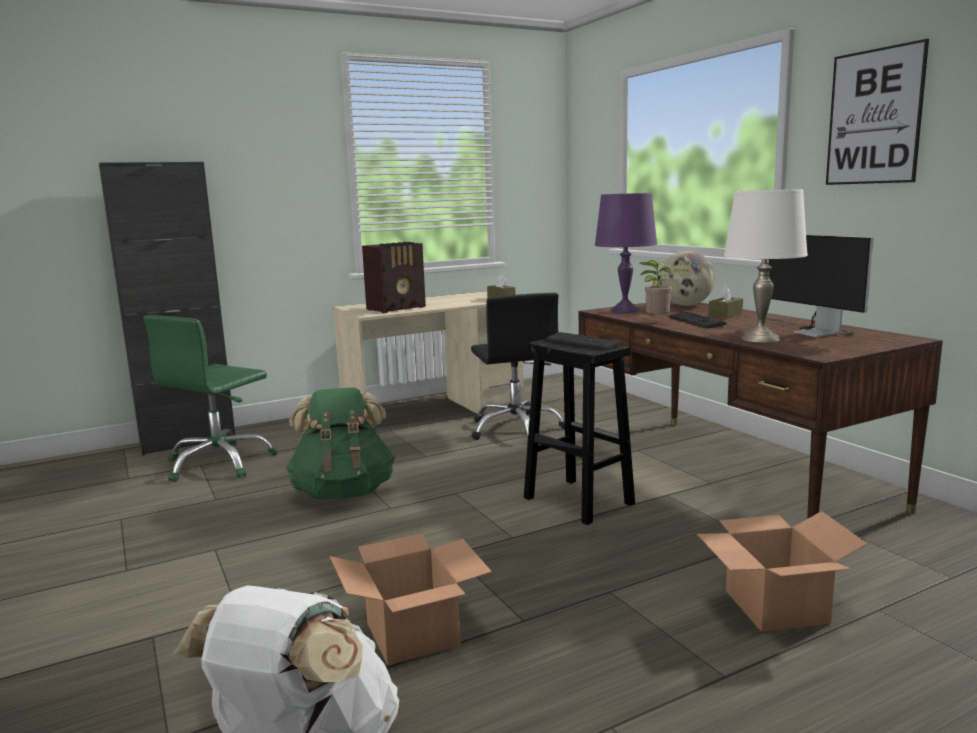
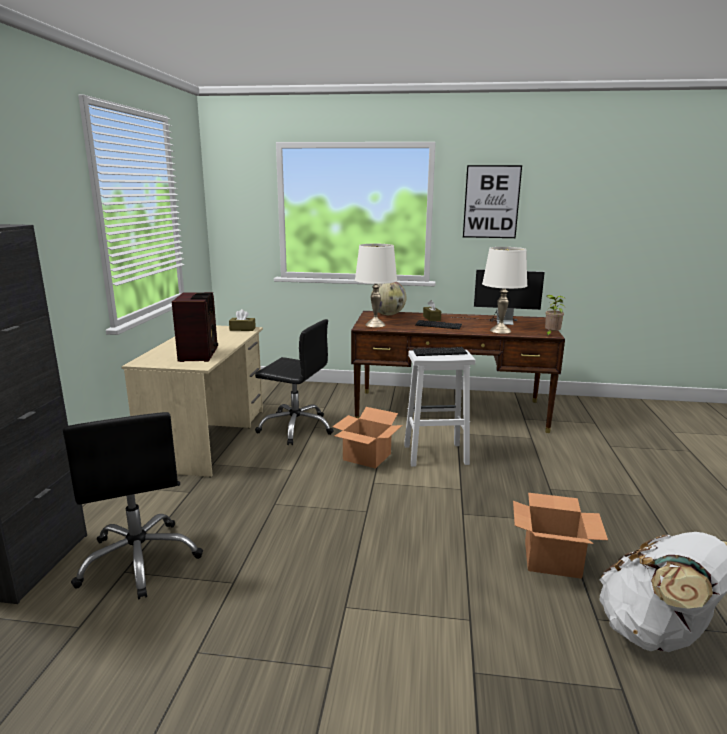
camera: 55 degrees left, 5 degrees up
green office chair [144,315,278,482] -> black office chair [63,412,203,599]
green backpack [286,387,395,500] -> none
black stool [524,339,635,525] -> white stool [404,350,475,467]
purple table lamp [595,193,657,313] -> white table lamp [355,244,397,327]
potted plant [639,260,672,319] -> potted plant moved to [545,295,566,337]
cardboard box [697,511,867,632] -> cardboard box moved to [332,407,402,469]

